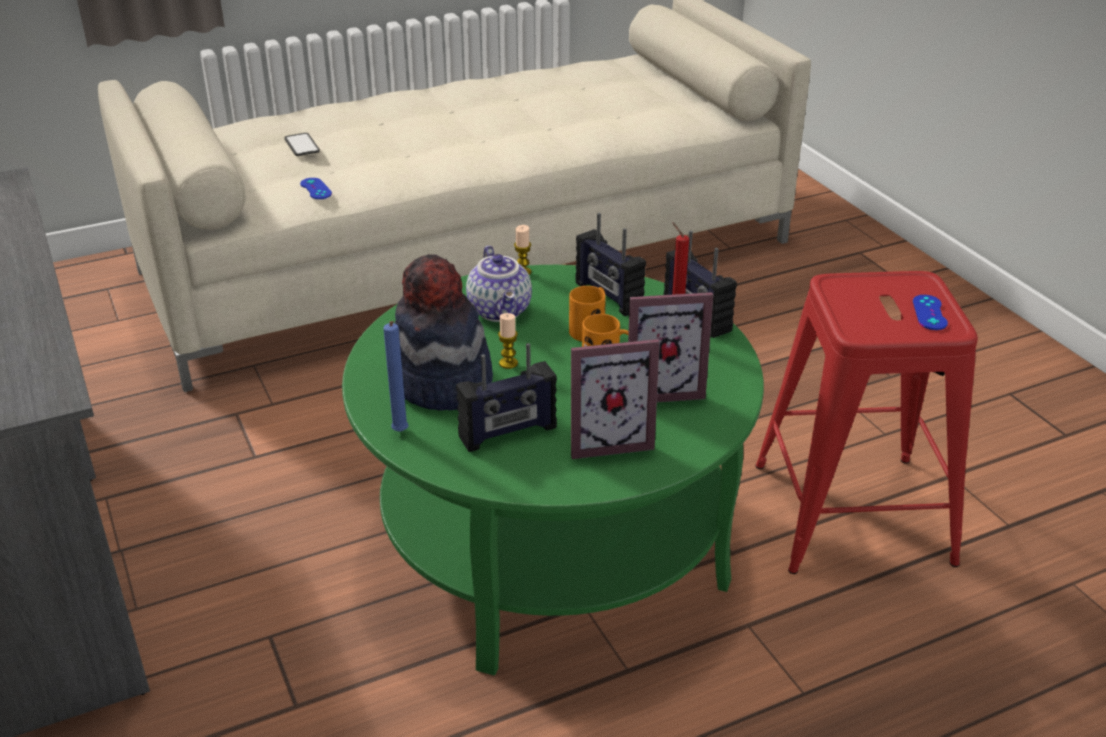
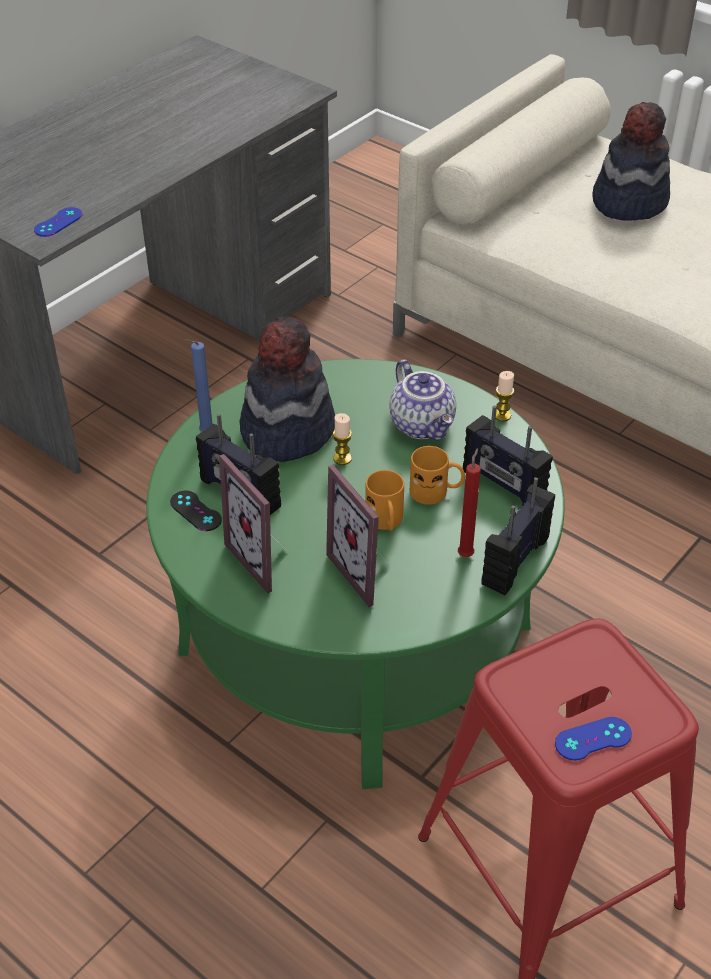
camera: 65 degrees right, 10 degrees up
phone [284,133,320,156] -> hat [592,102,670,221]
blue game controller [300,178,332,199] -> blue game controller moved to [34,207,82,237]
teapot [466,246,532,322] -> teapot turned 75 degrees counterclockwise [390,359,456,440]
radio [576,213,646,316] -> radio turned 75 degrees counterclockwise [463,405,553,506]
none -> black game controller [170,490,222,531]

